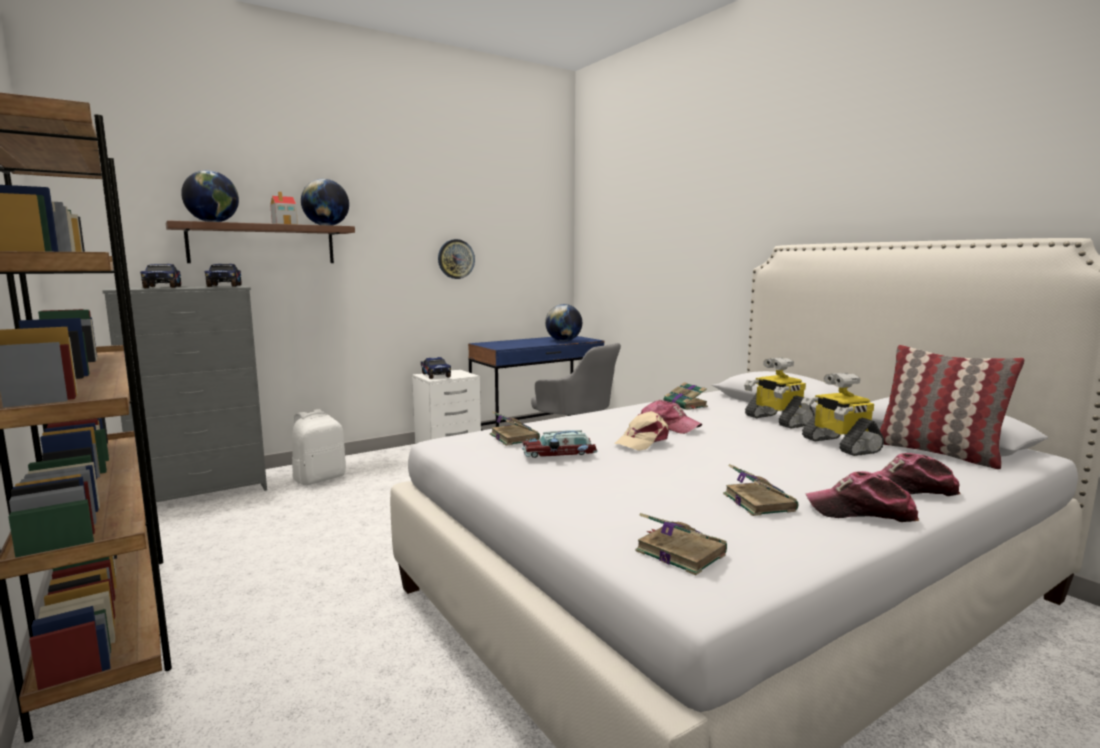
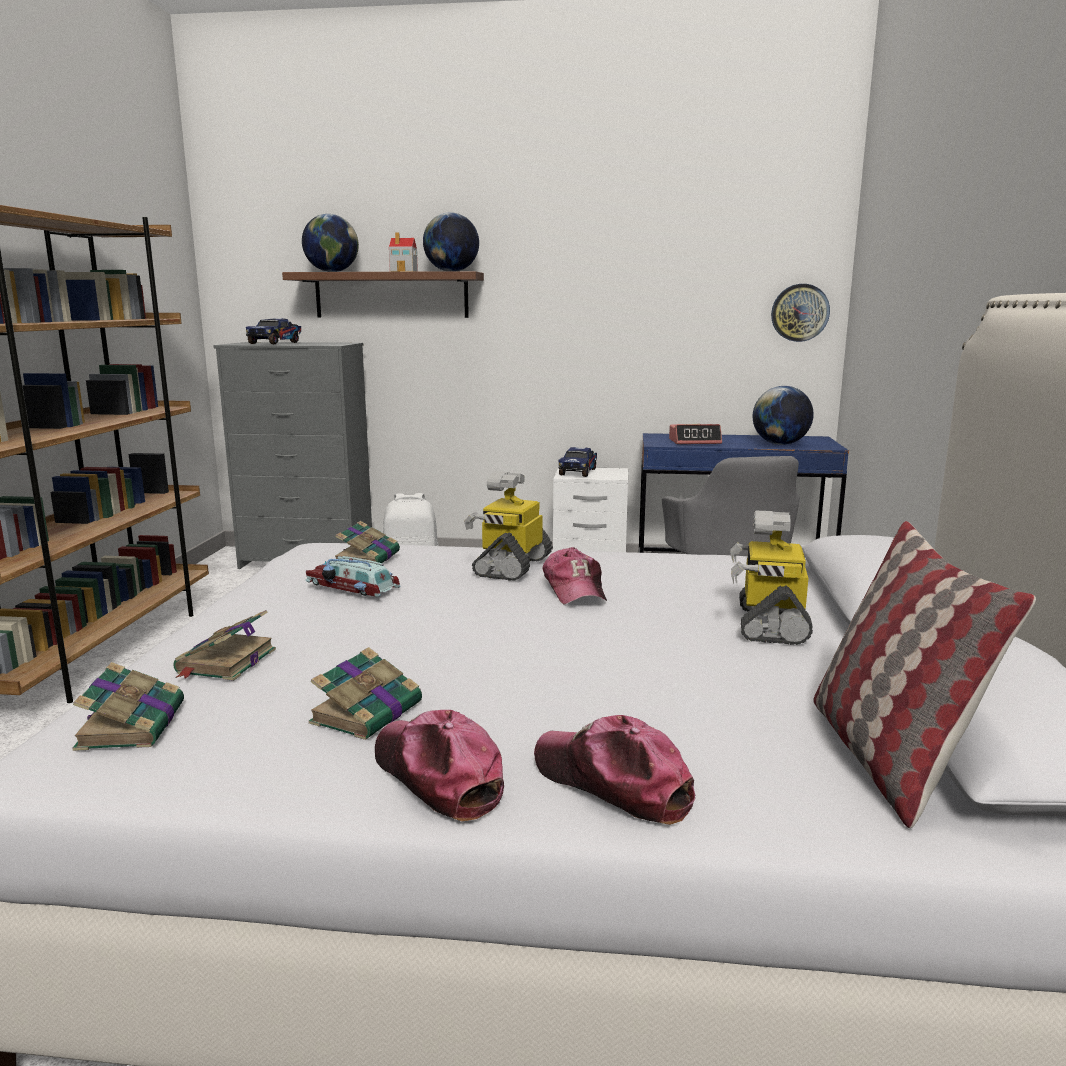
camera: 40 degrees right, 5 degrees up
toy truck [204,264,242,287] -> none
wall clock [438,239,475,279] -> wall clock moved to [771,284,830,342]
beige cap [614,411,669,451] -> none
book [663,382,708,410] -> book moved to [173,610,276,681]
toy robot [801,373,884,456] -> toy robot moved to [464,471,553,581]
none -> alarm clock [669,424,722,444]

